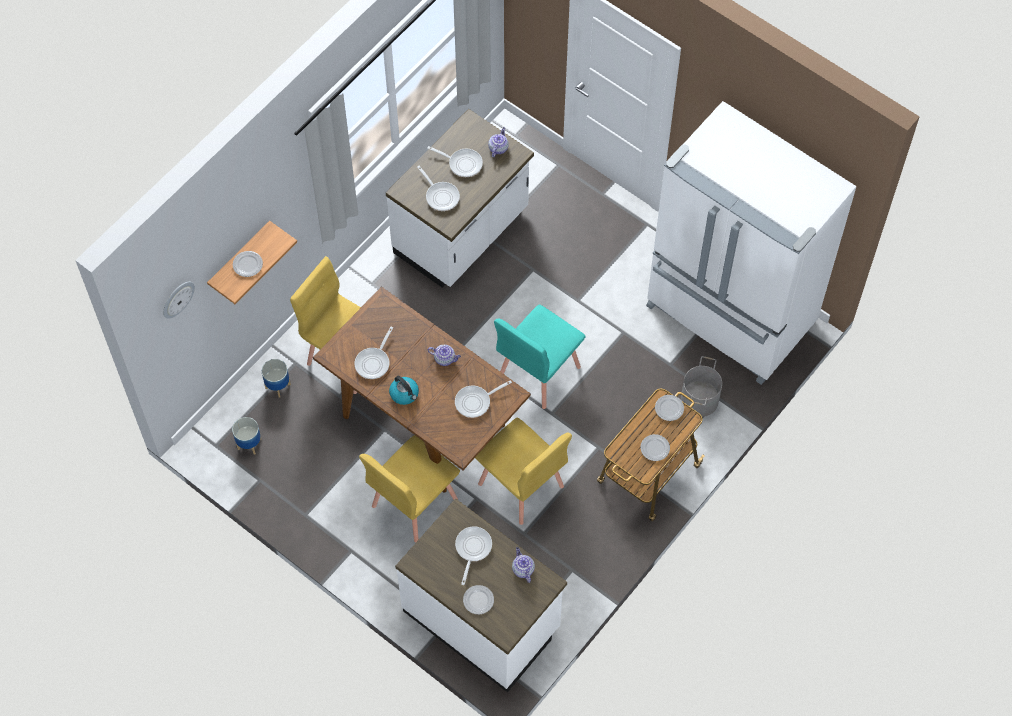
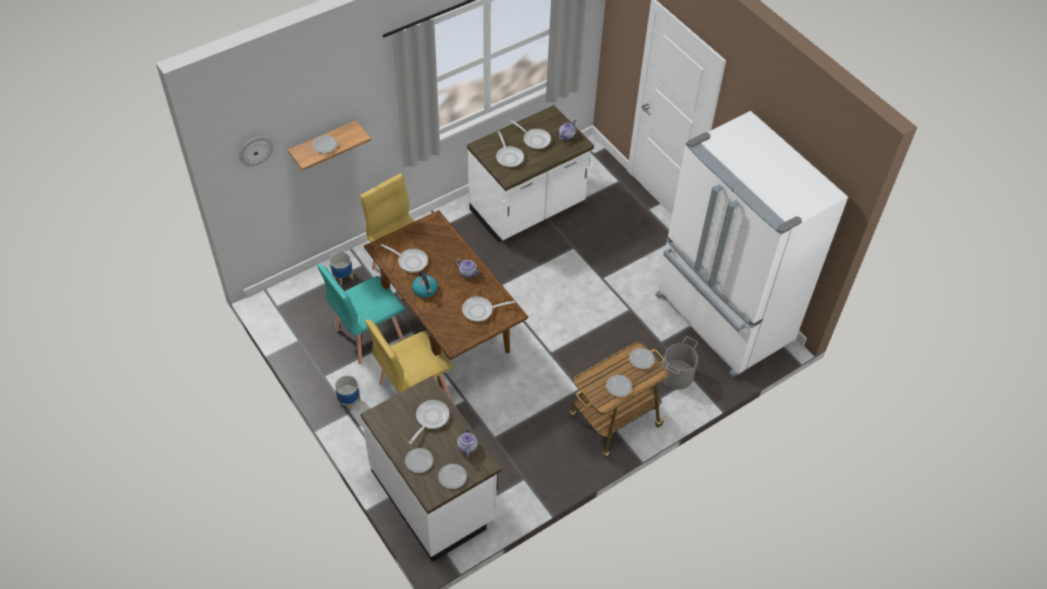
camera: 15 degrees right, 10 degrees down
planter [232,417,261,455] -> planter moved to [335,375,361,411]
frying pan [355,327,393,379] -> frying pan turned 105 degrees counterclockwise [381,244,428,272]
yellow chair [475,418,572,525] -> none
turquoise chair [494,304,586,409] -> turquoise chair moved to [318,264,405,364]
none -> plate [438,464,467,489]

